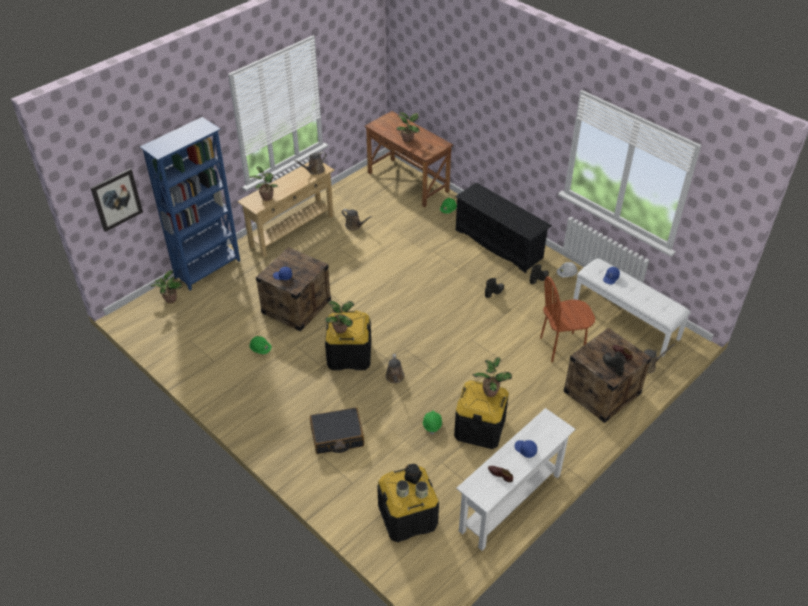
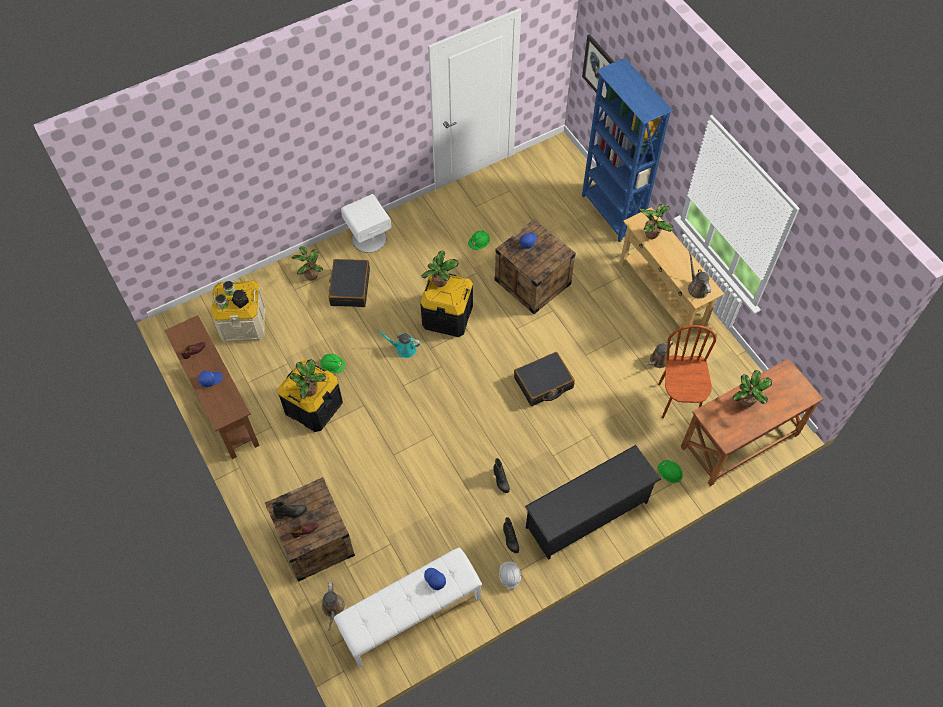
camera: 105 degrees right, 15 degrees up
potted plant [151,270,183,303] -> potted plant moved to [292,246,323,281]
black storage box [377,466,439,542] -> beige storage box [212,281,265,342]
brown watering can [385,354,405,383] -> turquoise watering can [377,330,421,358]
white console table [456,408,575,551] -> brown console table [164,315,260,459]
brown chair [540,276,595,362] -> brown chair moved to [658,325,716,418]
none -> white nightstand [341,194,392,253]
none -> black suitcase [514,352,575,406]

